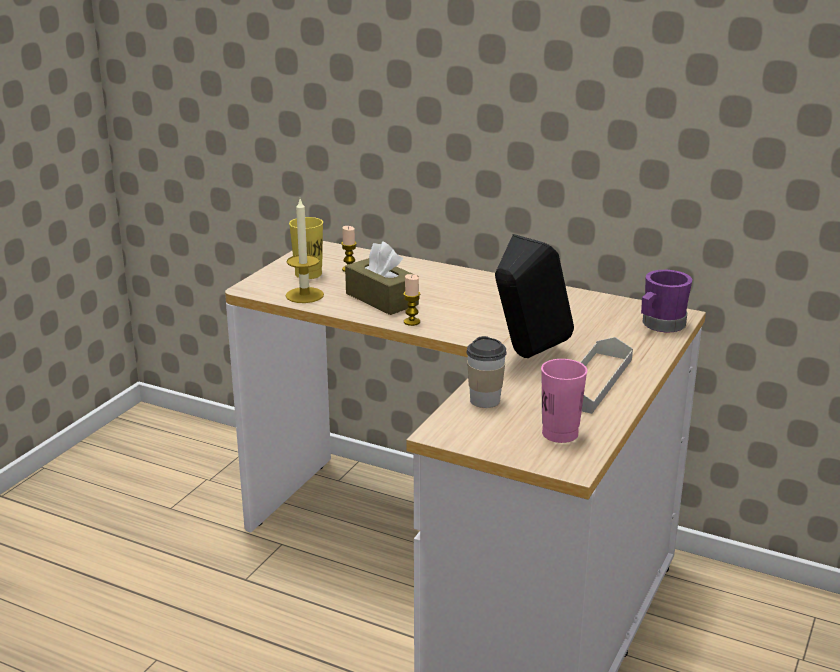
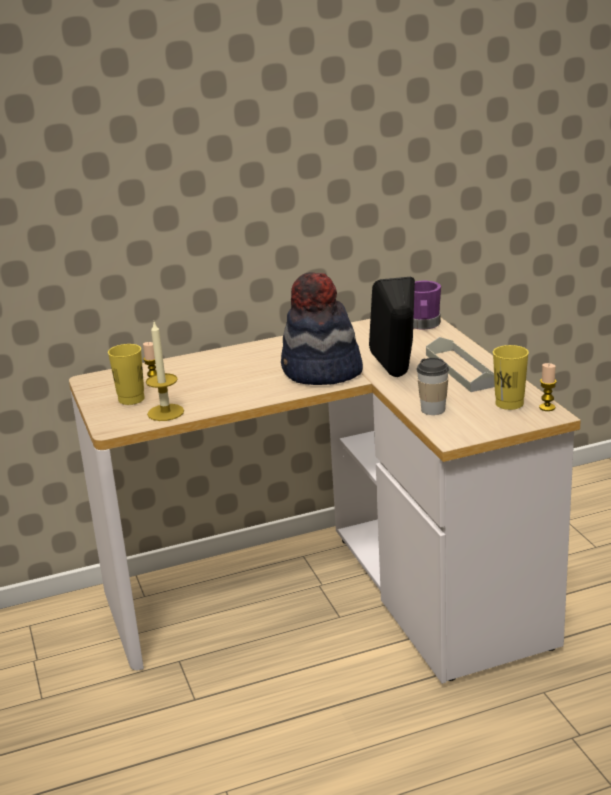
camera: 45 degrees left, 0 degrees up
brown tissue box [345,242,419,315] -> none
candle [403,274,420,326] -> candle moved to [539,363,557,411]
pink cup [541,359,587,443] -> yellow cup [493,345,529,410]
none -> hat [281,272,363,385]

